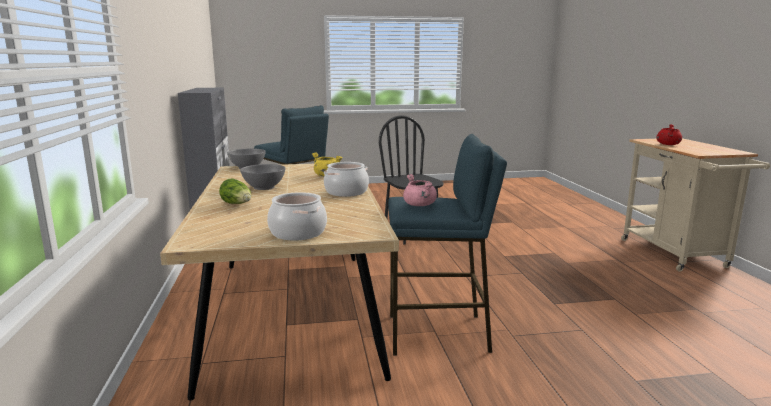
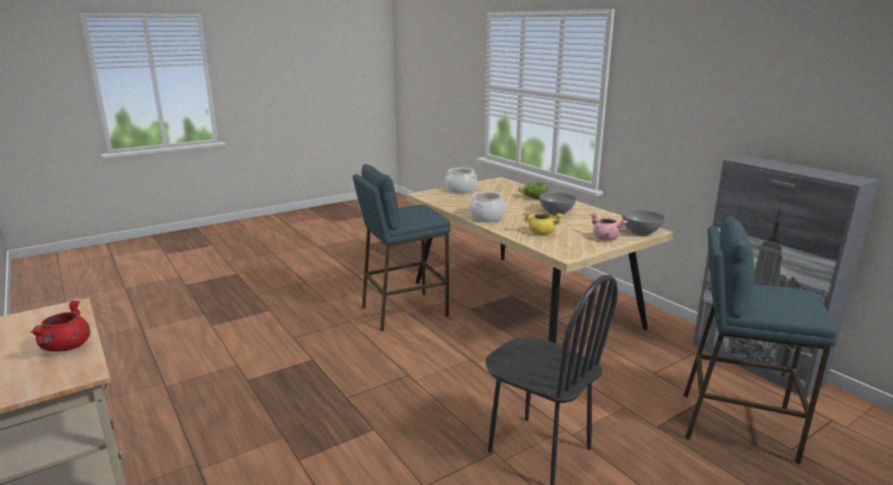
camera: 155 degrees right, 5 degrees up
pink cooking pot [403,174,437,206] -> pink cooking pot moved to [590,213,628,240]

